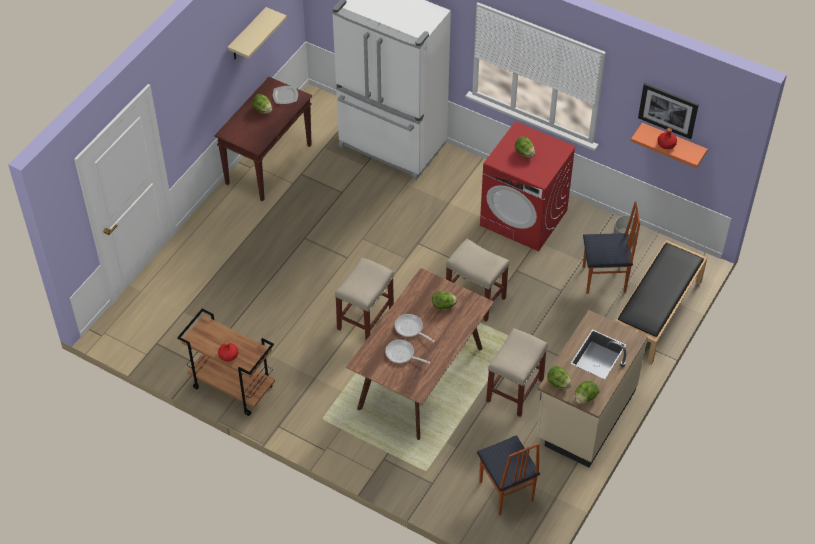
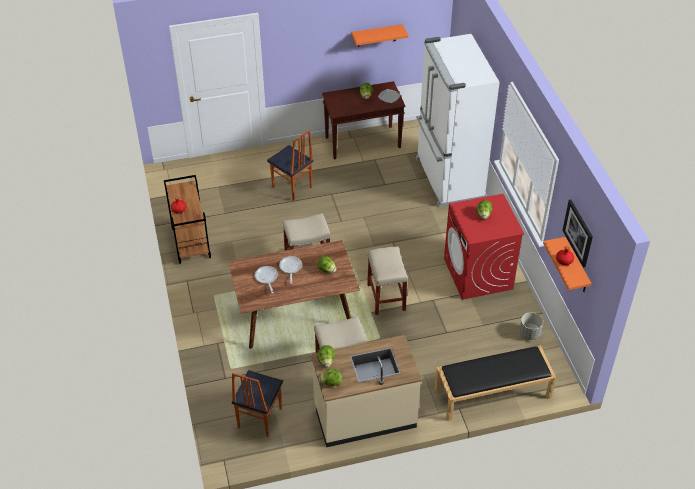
camera: 45 degrees right, 5 degrees down
beige shelf [227,7,287,59] -> orange shelf [351,24,408,47]
chair [583,201,640,294] -> chair moved to [267,130,313,201]

